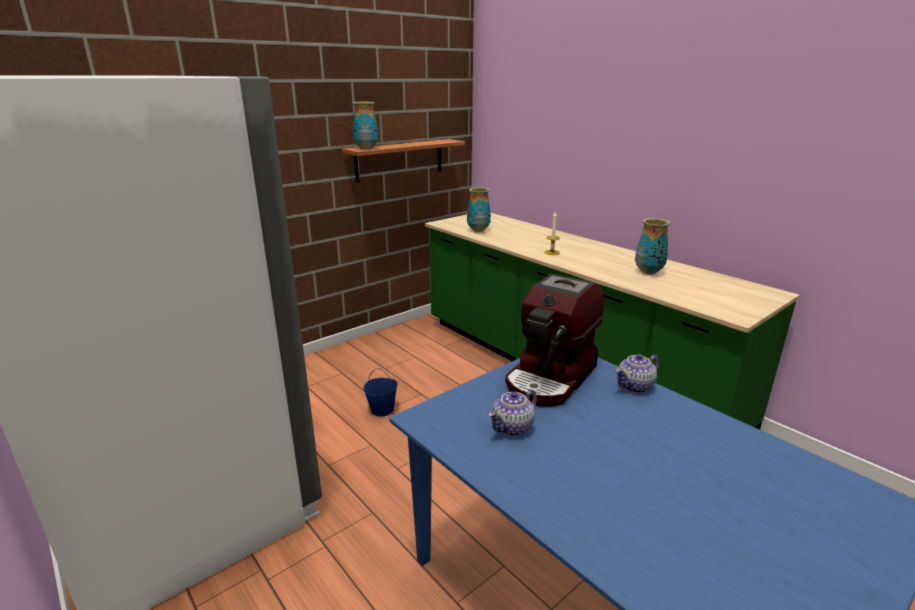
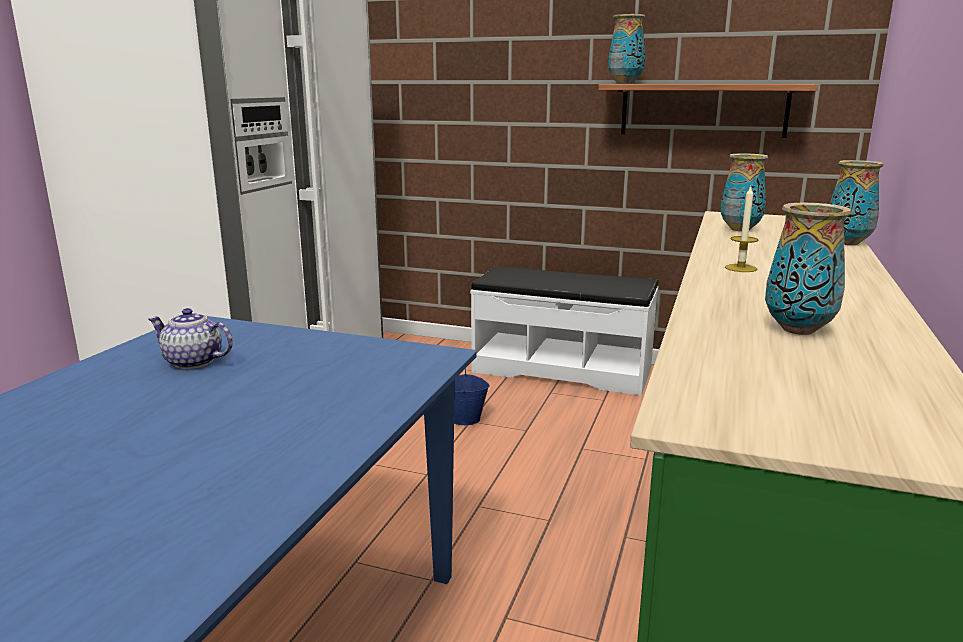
camera: 60 degrees right, 5 degrees down
coffee machine [505,274,605,407] -> none
teapot [616,354,659,393] -> none
none -> white bench [470,266,658,396]
none -> vase [830,160,884,245]

